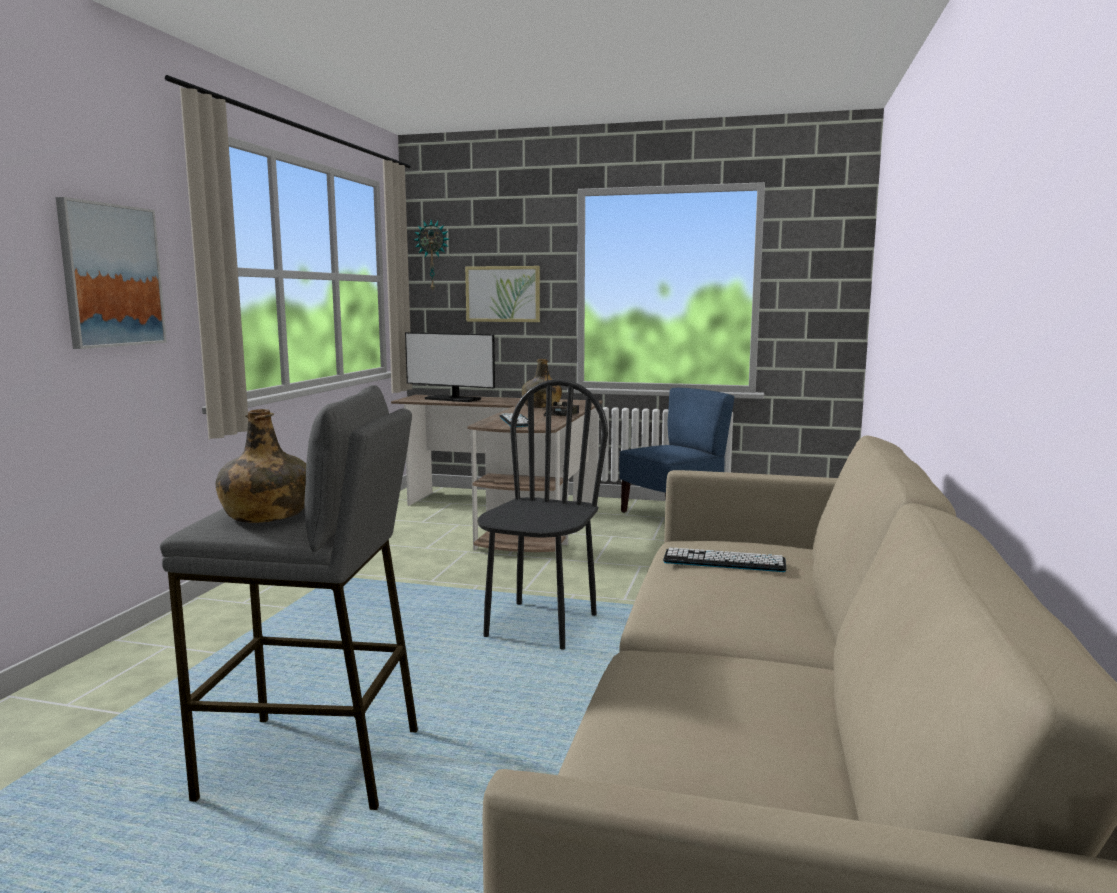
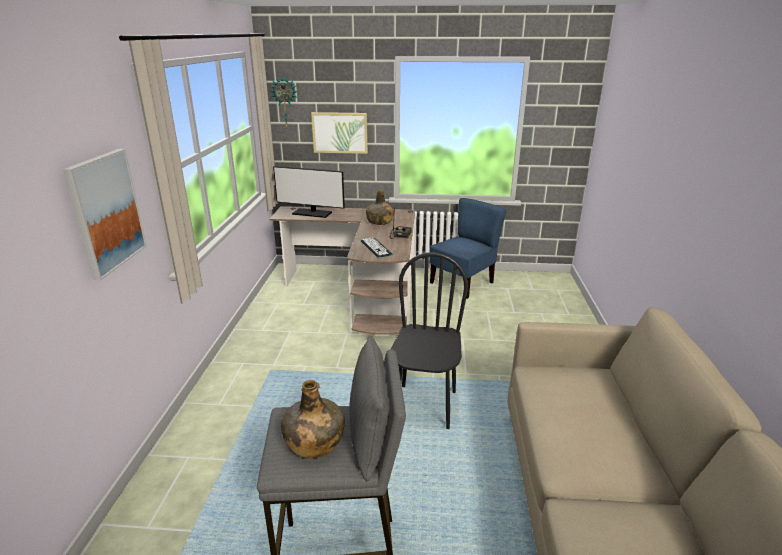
camera: 10 degrees left, 15 degrees up
keyboard [663,547,787,572] -> none

